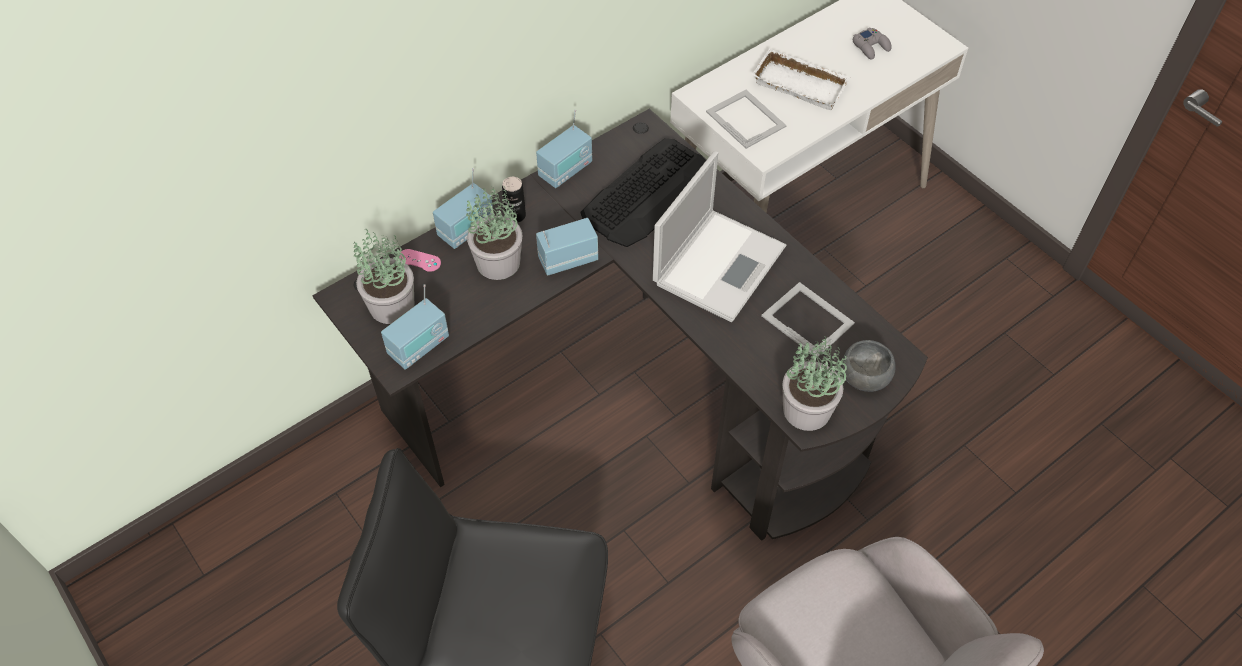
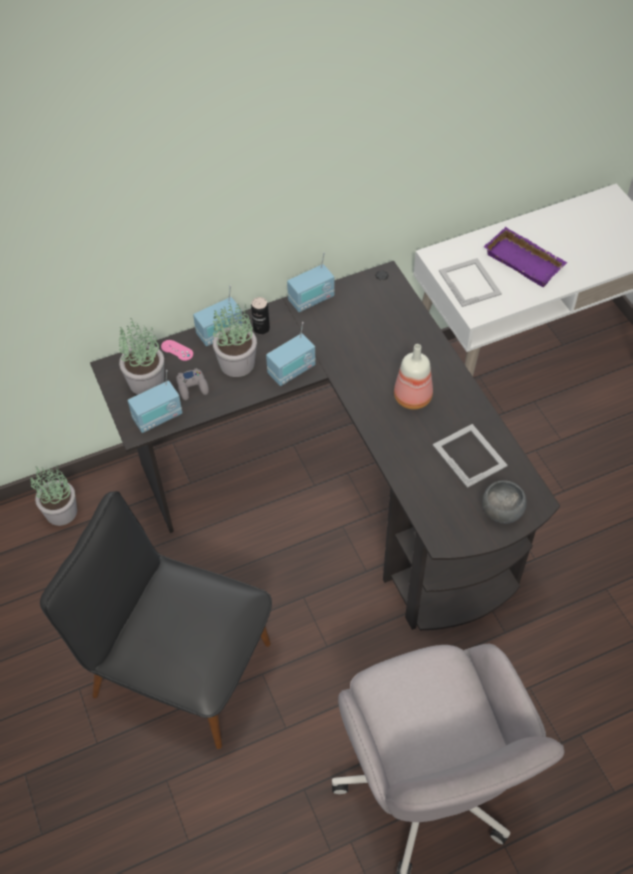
camera: 15 degrees right, 0 degrees up
radio [536,218,598,276] -> radio turned 150 degrees clockwise [266,322,316,386]
keyboard [580,138,706,247] -> none
laptop [653,151,786,322] -> bottle [394,344,433,410]
white tray [752,48,851,110] -> purple tray [484,227,567,287]
potted plant [782,339,847,431] -> potted plant moved to [30,465,77,526]
grey game controller [853,28,892,60] -> grey game controller moved to [176,368,209,400]

